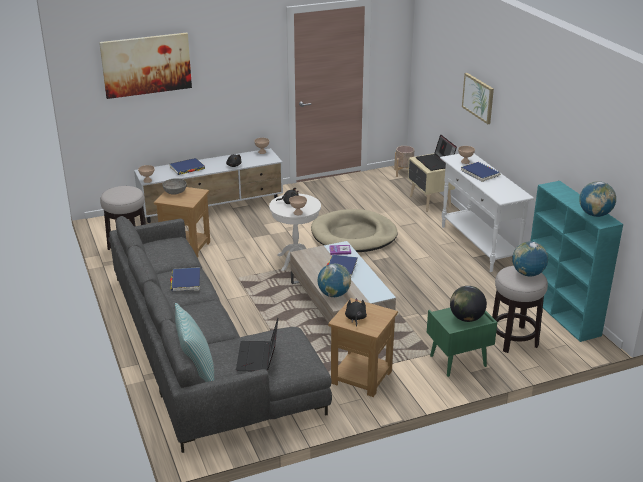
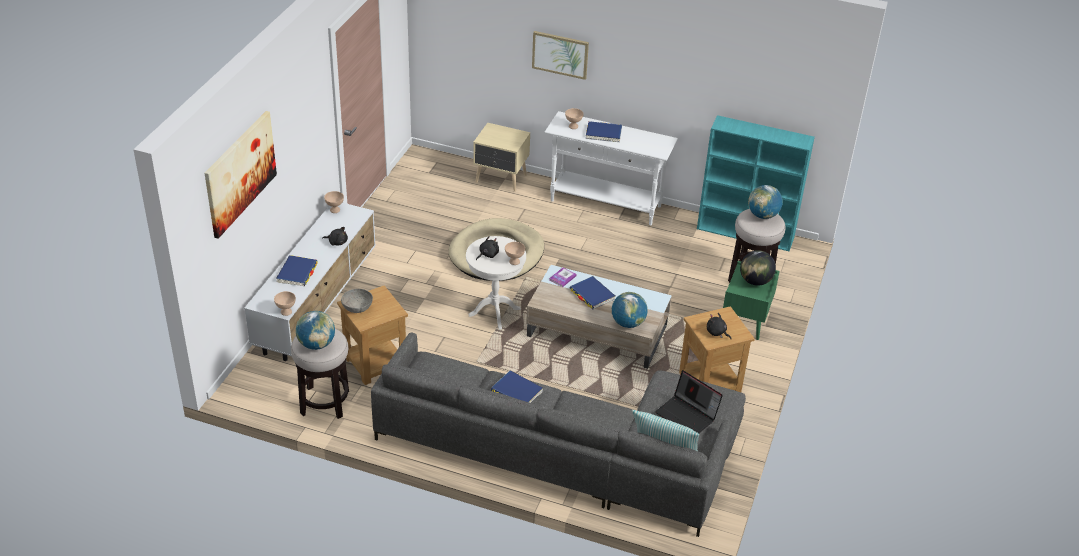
camera: 50 degrees left, 10 degrees up
beige planter [394,146,414,177] -> none
laptop [416,134,457,171] -> none
globe [579,181,616,217] -> globe moved to [296,311,335,350]

